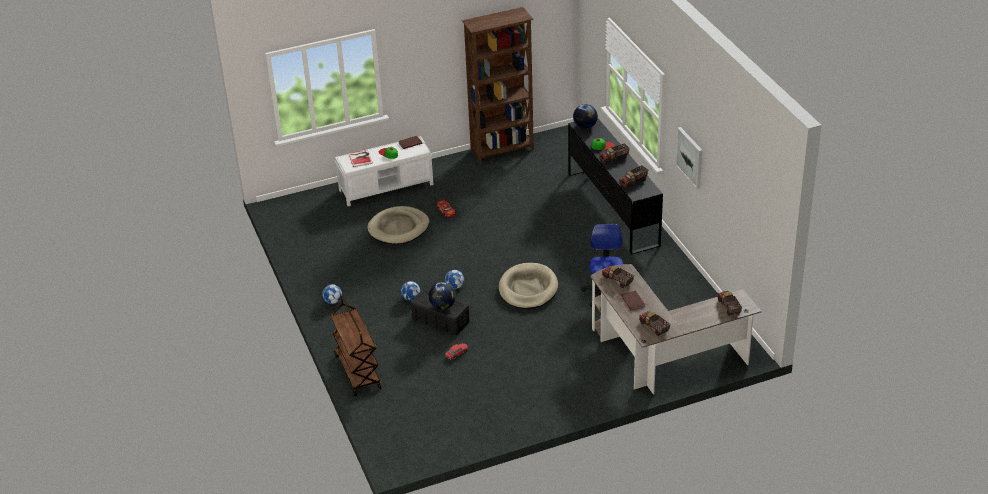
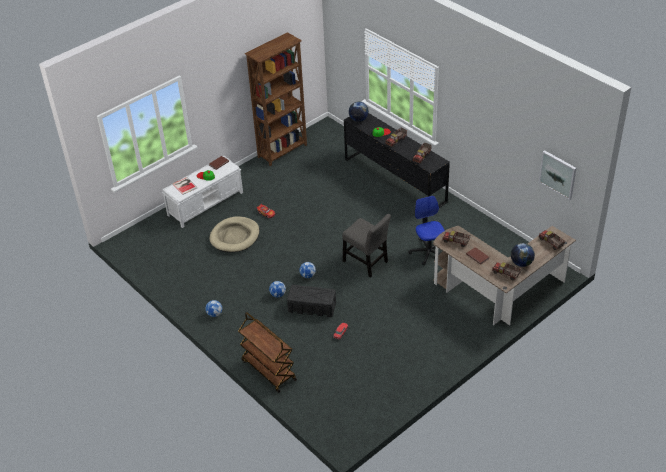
camera: 20 degrees left, 5 degrees up
globe [429,282,456,310] -> globe moved to [511,243,535,267]
beige dog bed [499,263,558,309] -> grey chair [342,214,391,278]
picture [676,127,702,189] -> picture moved to [539,150,576,200]

